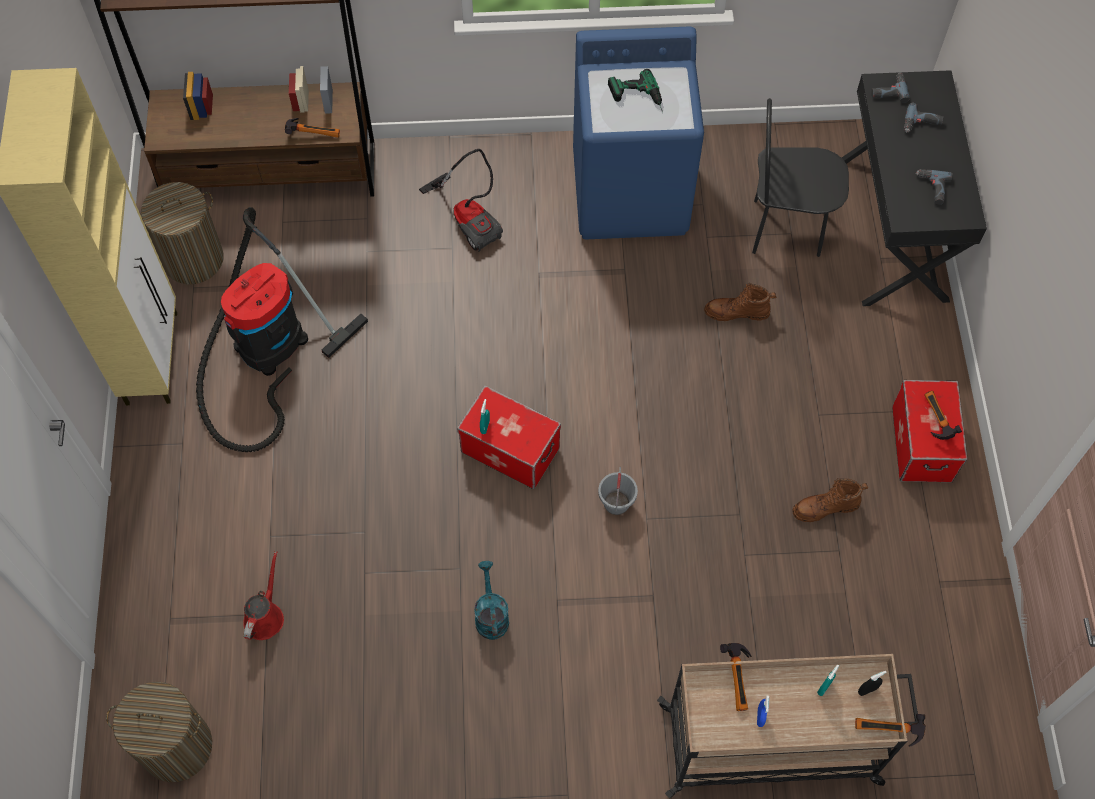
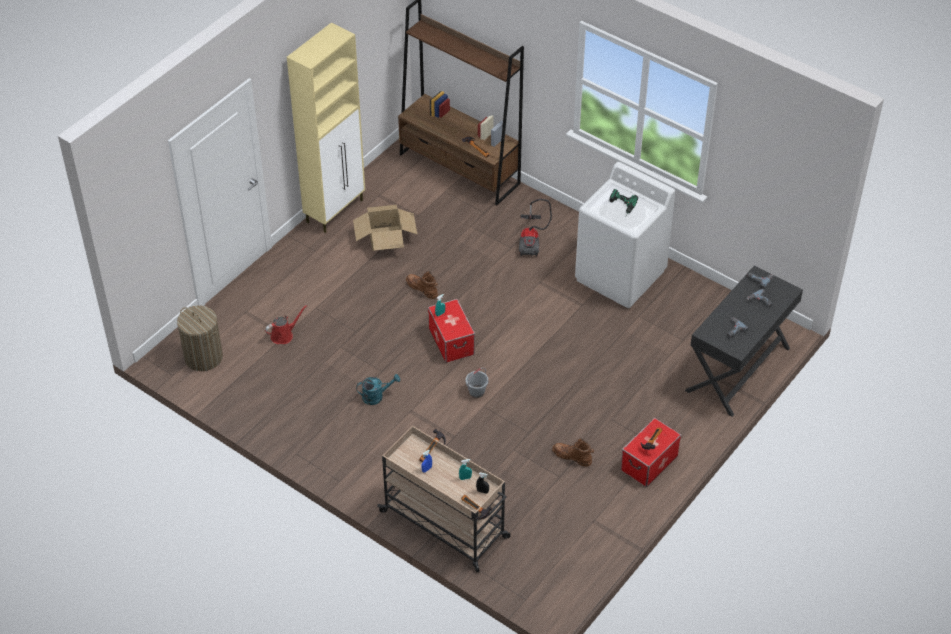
camera: 40 degrees right, 15 degrees down
laundry basket [141,182,224,284] -> none
vacuum cleaner [196,207,368,452] -> cardboard box [353,205,417,251]
turquoise watering can [474,561,509,640] -> turquoise watering can turned 45 degrees clockwise [356,374,400,405]
blue washing machine [573,26,704,239] -> white washing machine [575,162,675,308]
brown boot [704,283,776,321] -> brown boot moved to [406,271,438,299]
black chair [752,98,849,257] -> none

